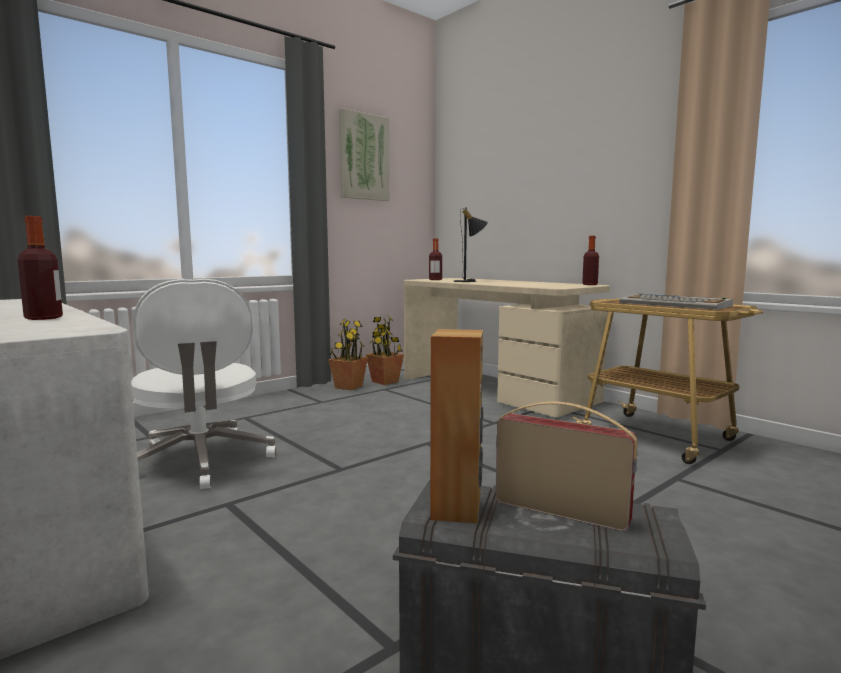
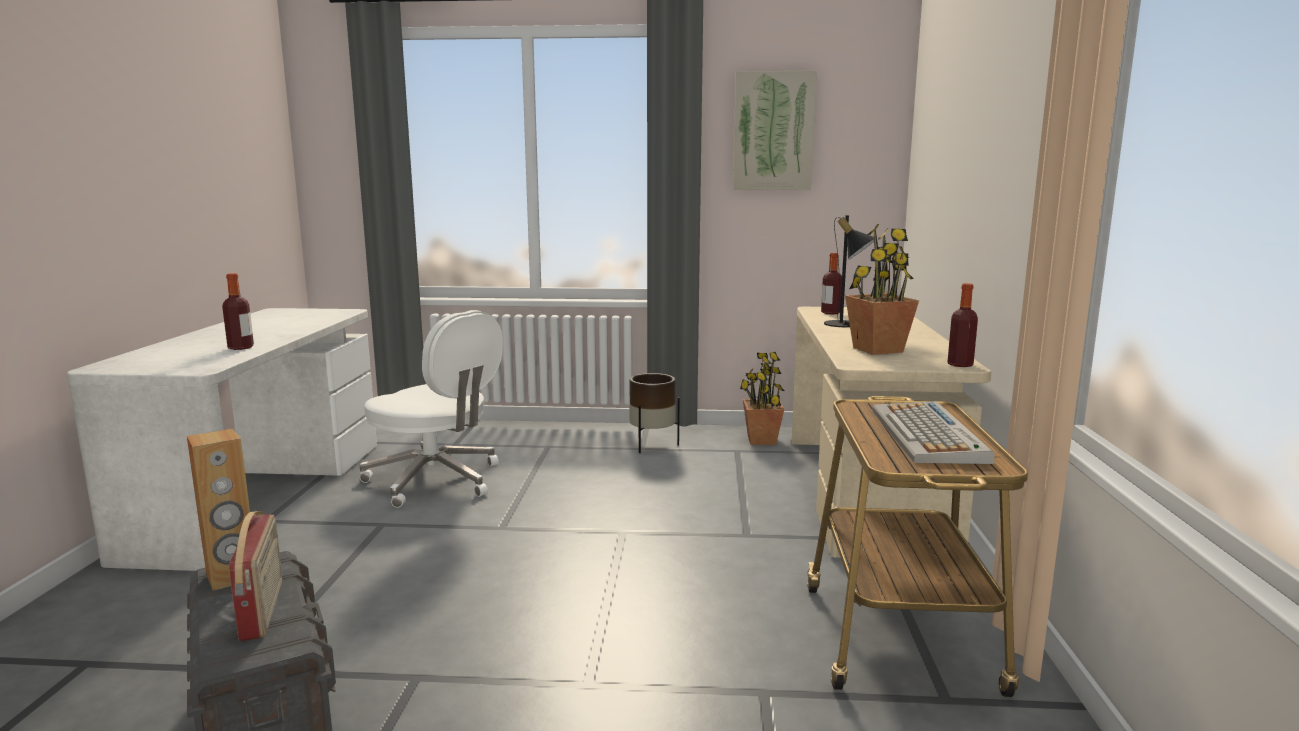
camera: 45 degrees right, 5 degrees up
white office chair [131,279,276,489] -> white office chair turned 75 degrees counterclockwise [360,310,503,508]
potted plant [328,318,368,390] -> potted plant moved to [845,224,919,355]
none -> brown planter [629,373,680,453]

